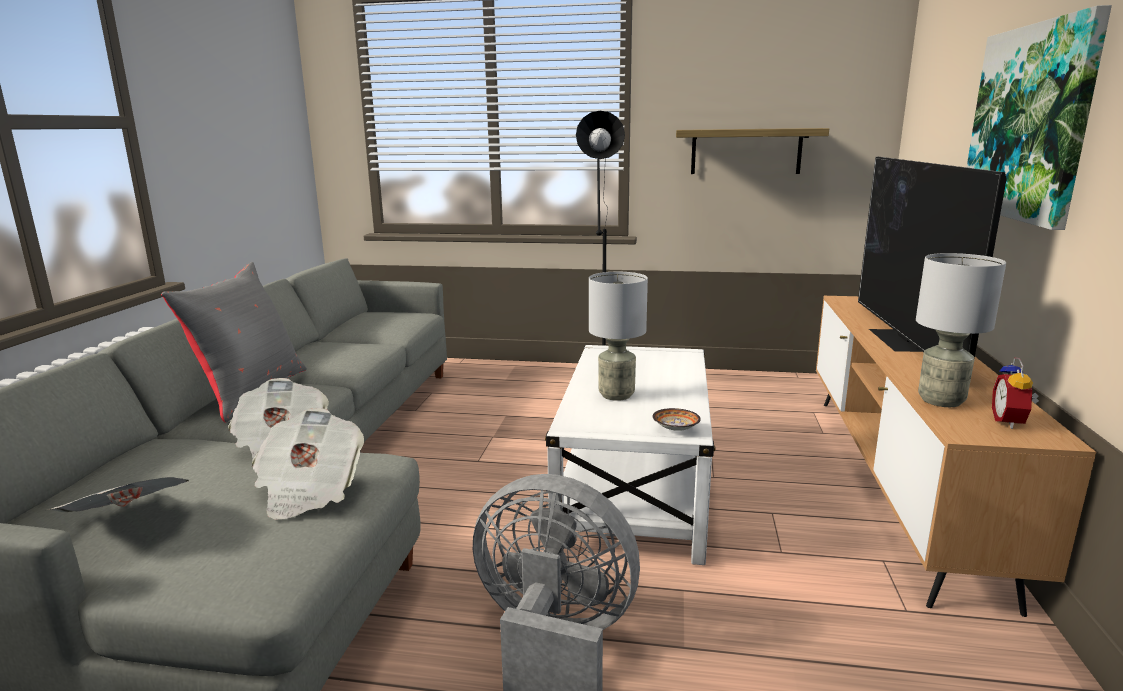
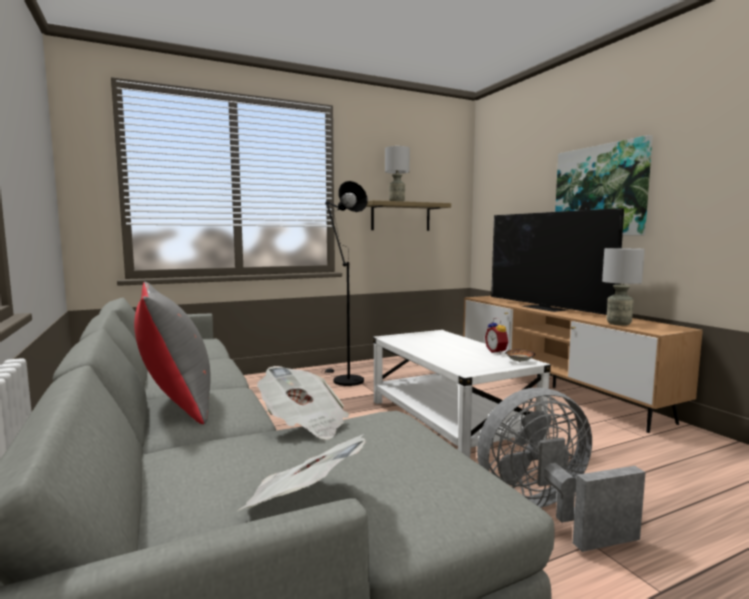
camera: 35 degrees left, 10 degrees down
newspaper [252,408,365,520] -> none
grey table lamp [589,272,648,401] -> grey table lamp moved to [385,146,410,201]
alarm clock [992,358,1039,429] -> alarm clock moved to [485,318,509,354]

